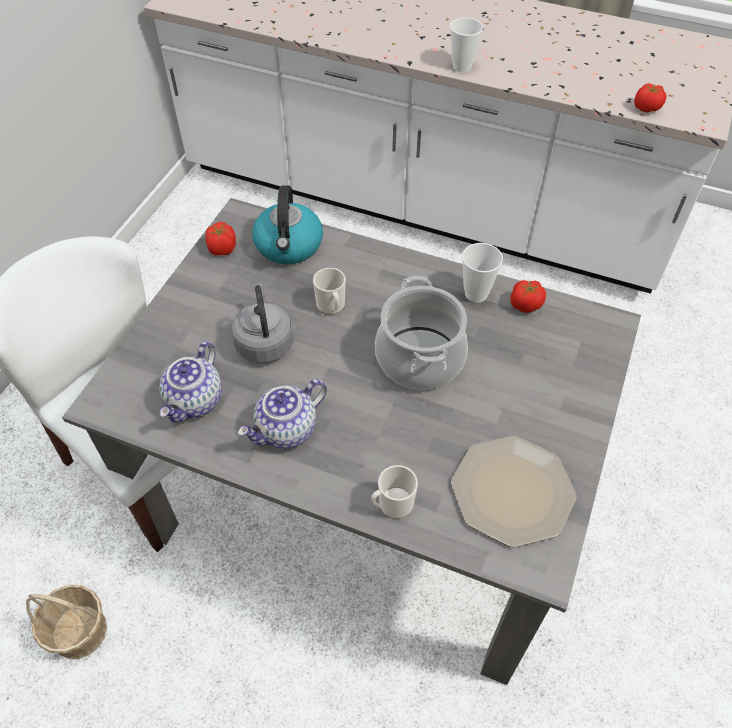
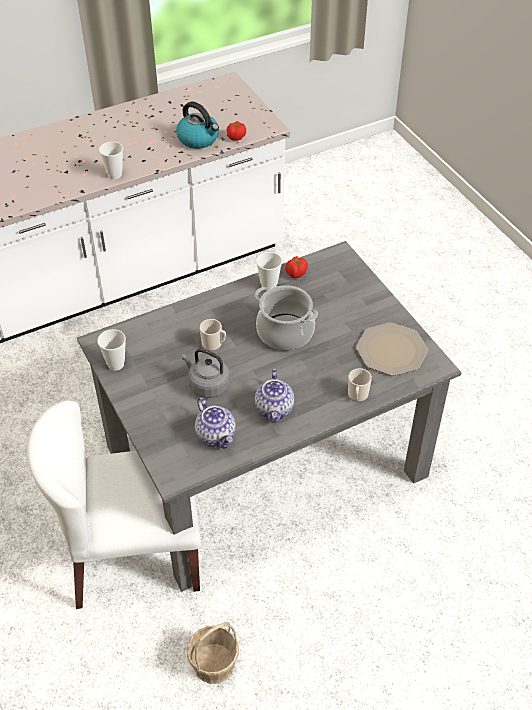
camera: 50 degrees left, 5 degrees down
tomato [205,222,236,256] -> cup [97,329,126,371]
kettle [252,185,323,264] -> kettle moved to [176,101,219,149]

